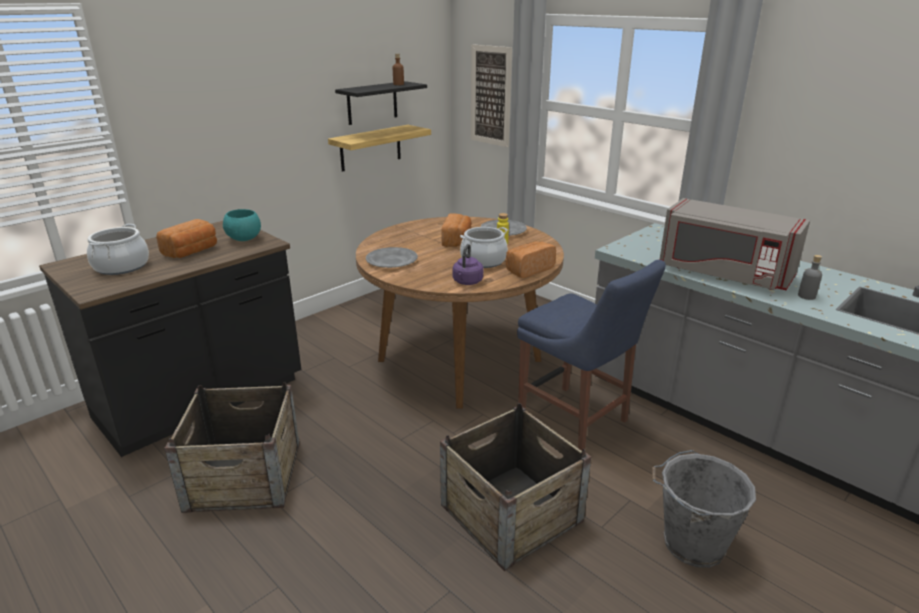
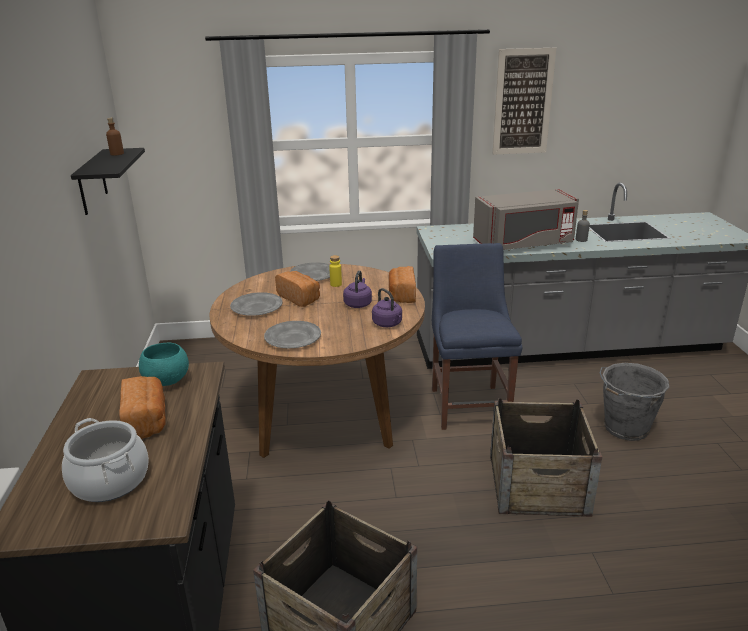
camera: 50 degrees left, 0 degrees up
shelf [328,125,431,172] -> none
cooking pot [460,227,508,268] -> purple kettle [343,271,372,308]
picture [471,44,512,147] -> picture moved to [493,48,556,155]
blue chair [517,260,666,451] -> blue chair turned 90 degrees counterclockwise [432,243,522,430]
none -> grey plate [230,292,283,316]

